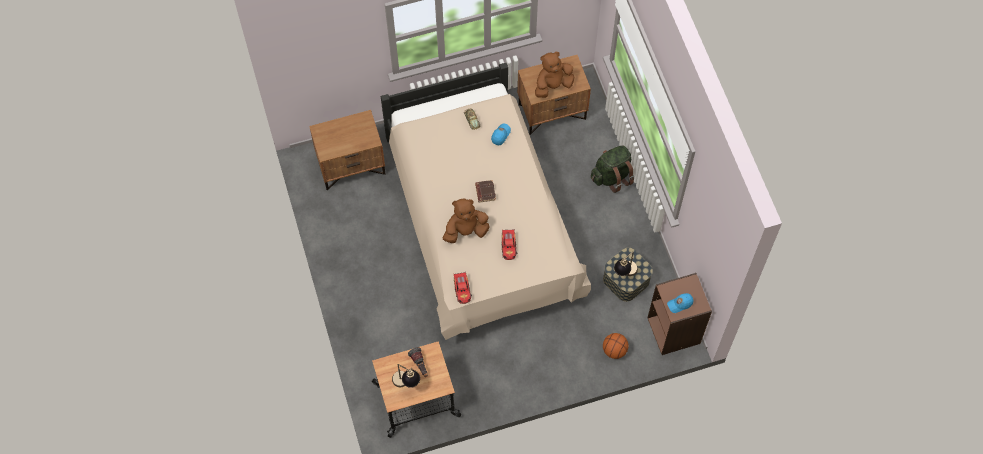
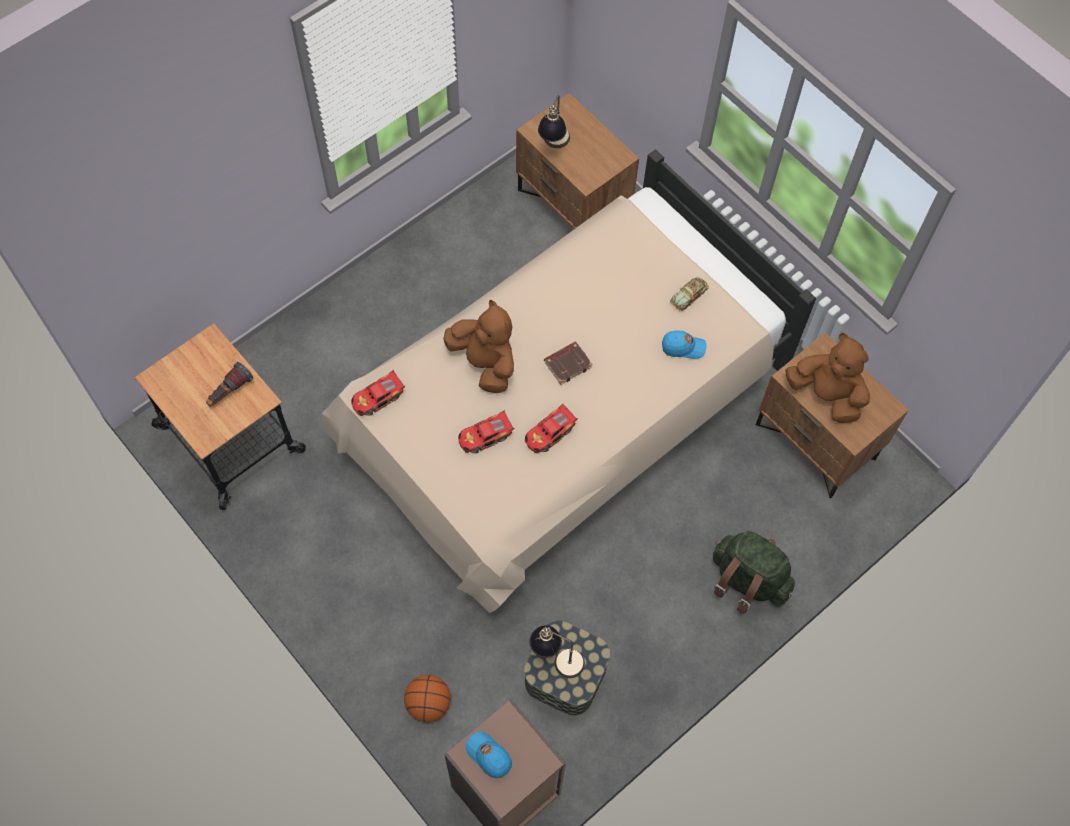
camera: 65 degrees right, 0 degrees up
table lamp [392,364,420,388] -> table lamp moved to [538,95,570,148]
none -> toy car [525,404,578,453]

